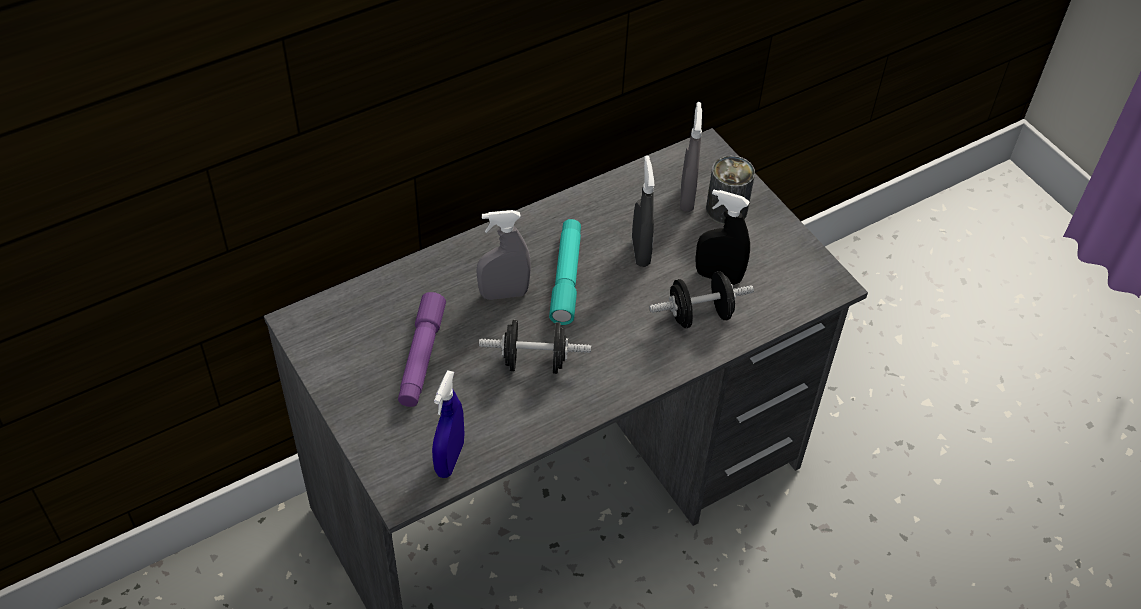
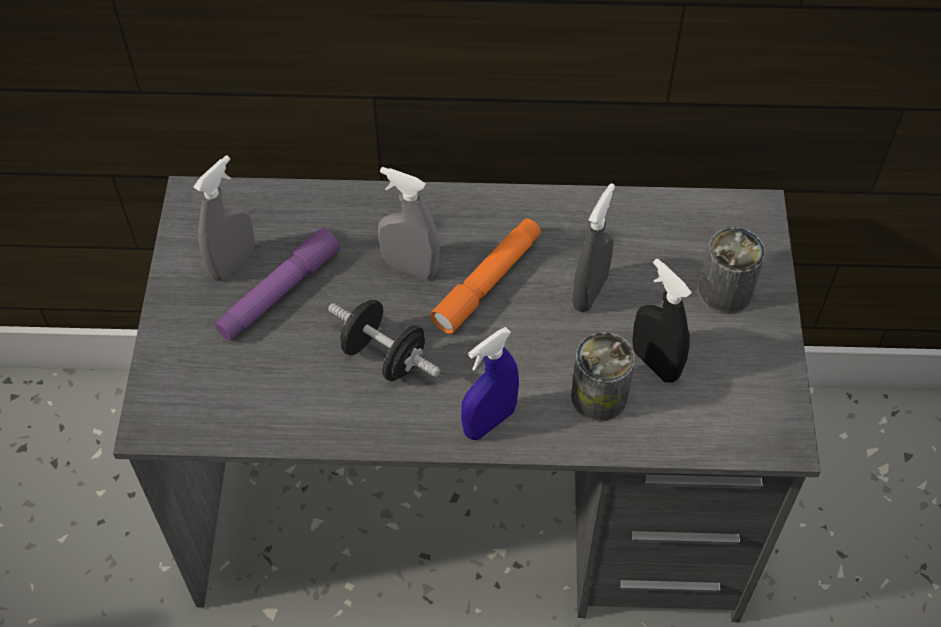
camera: 35 degrees right, 5 degrees up
blue spray bottle [432,370,465,478] -> blue spray bottle moved to [461,327,519,440]
turquoise flashlight [549,219,581,325] -> orange flashlight [430,219,541,334]
black dumbbell [649,271,754,328] -> can [571,332,635,422]
grey spray bottle [680,102,702,212] -> grey spray bottle moved to [193,155,255,281]

